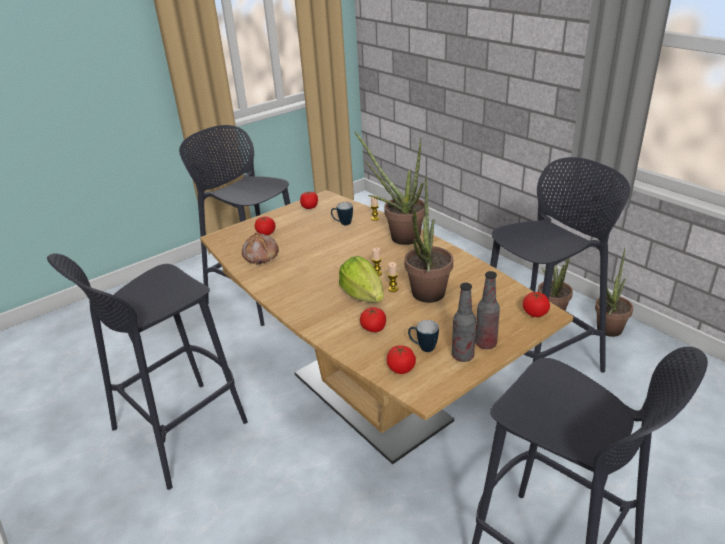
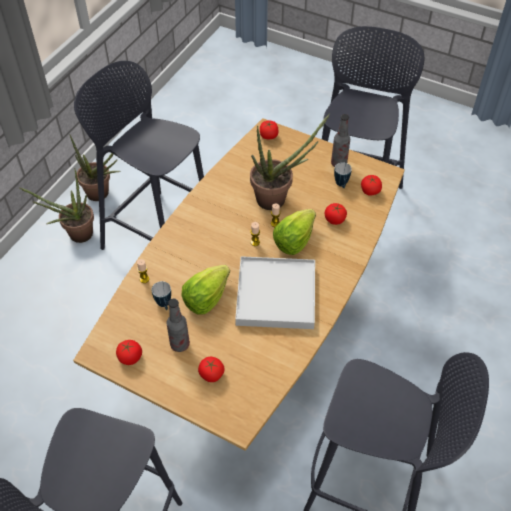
camera: 115 degrees left, 20 degrees up
bread [242,233,279,264] -> none
potted plant [354,131,425,245] -> none
bottle [475,271,500,349] -> bottle moved to [167,299,190,352]
none -> lettuce [181,265,230,315]
none -> white tray [235,256,315,329]

